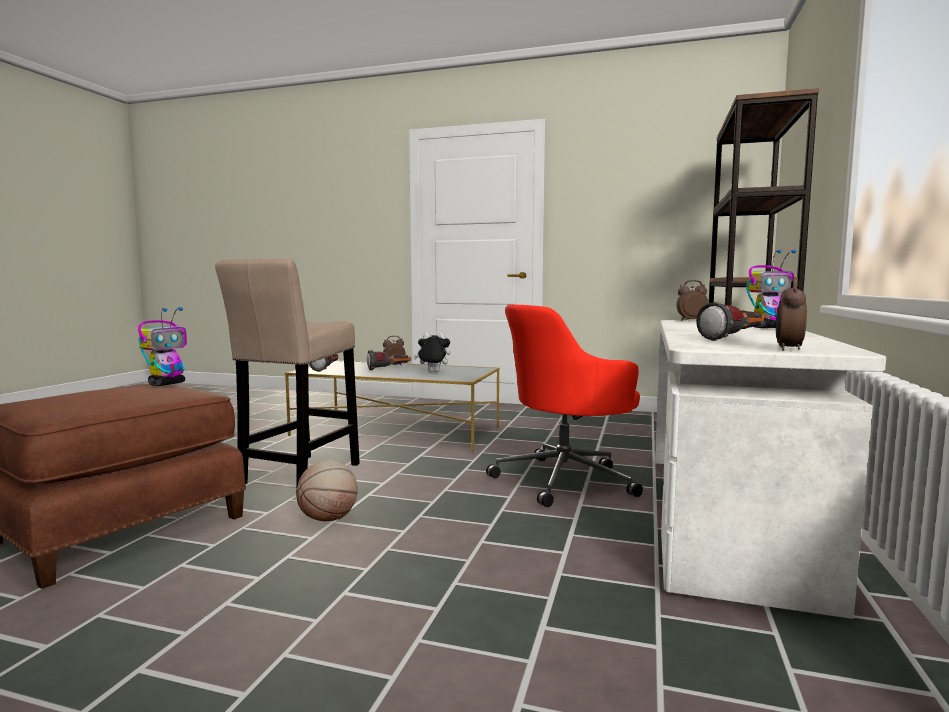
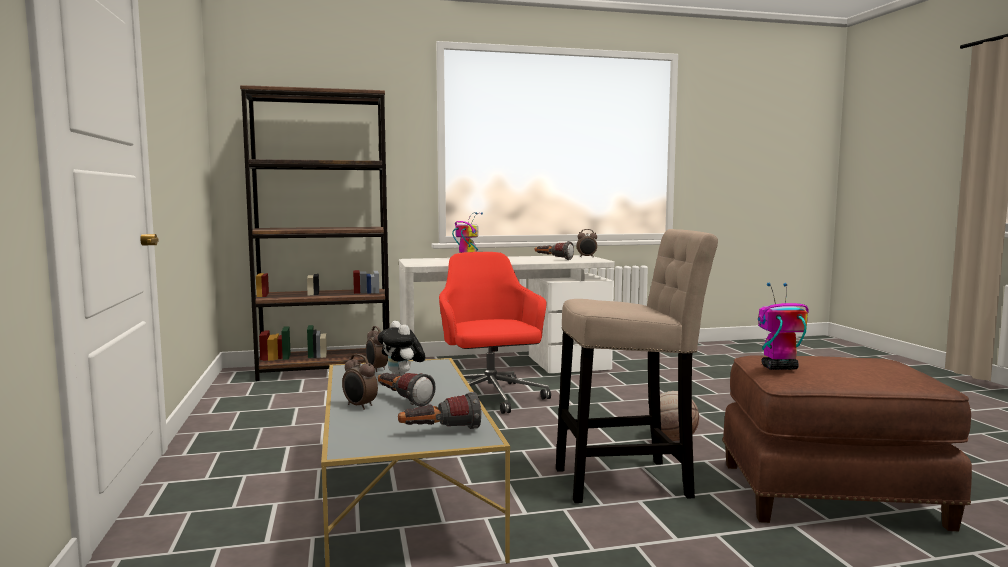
camera: 120 degrees left, 0 degrees up
red office chair [486,305,643,507] -> red office chair turned 135 degrees counterclockwise [439,252,551,414]
alarm clock [676,280,709,321] -> alarm clock moved to [366,326,388,372]

